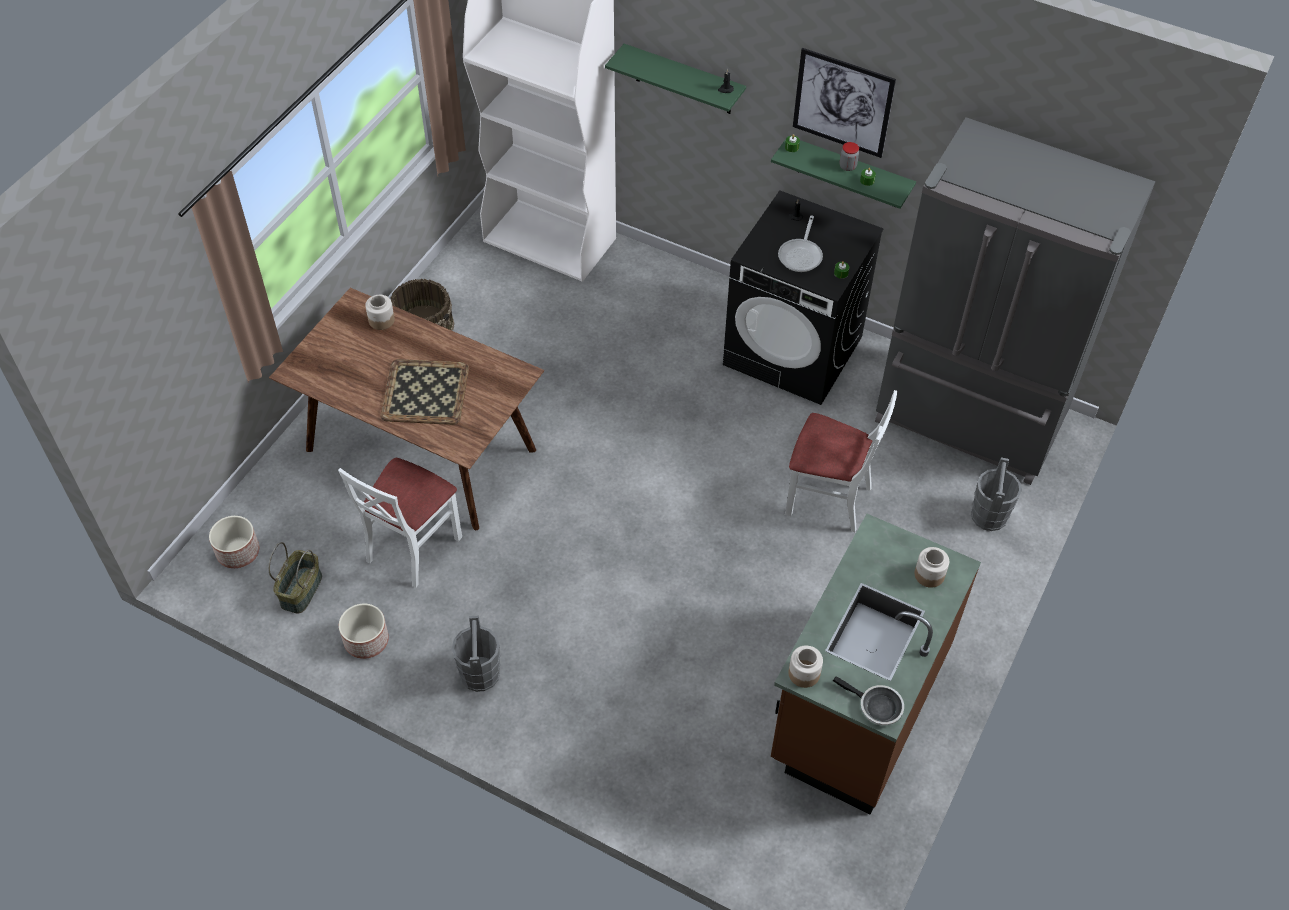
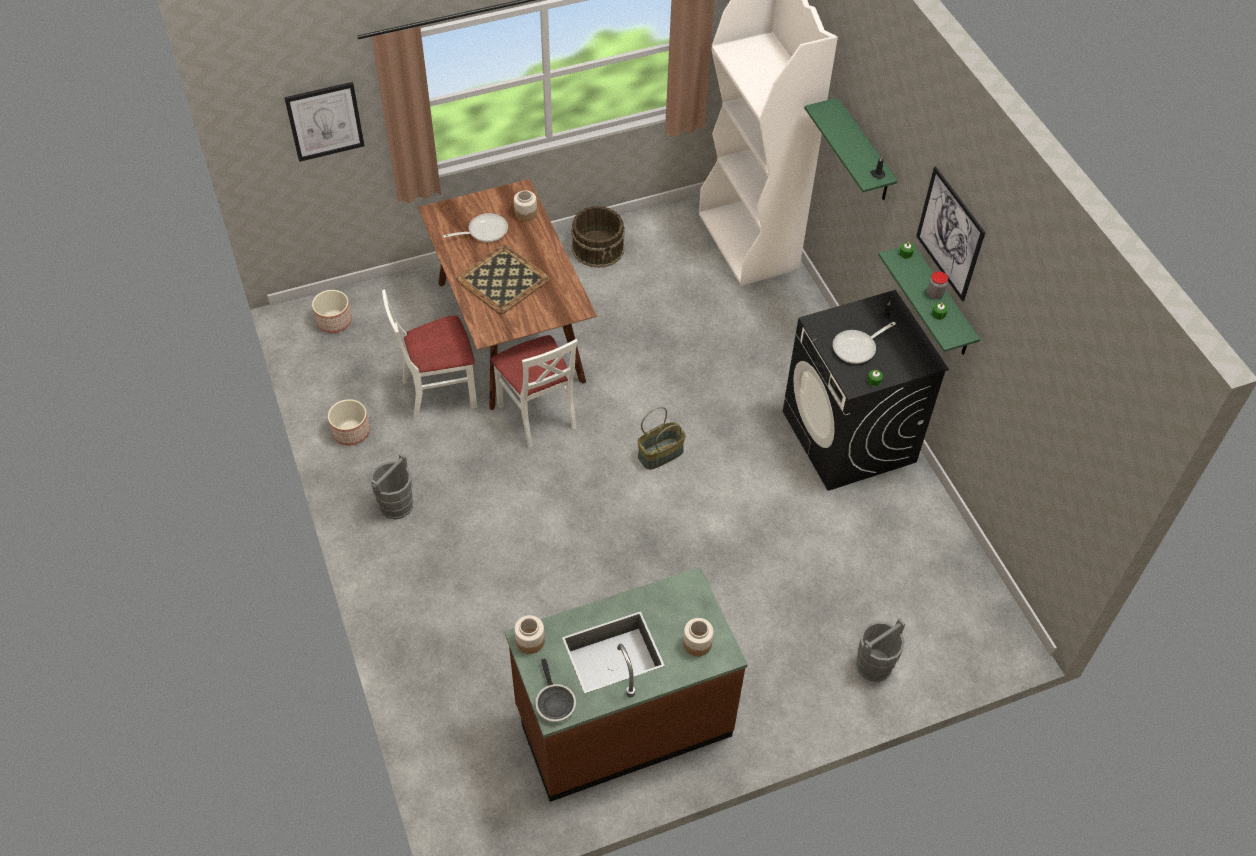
camera: 40 degrees right, 0 degrees up
basket [268,542,322,613] -> basket moved to [637,407,686,470]
white chair [785,390,897,532] -> white chair moved to [491,335,578,448]
grey fridge [875,117,1156,485] -> none
none -> picture [284,82,364,162]
none -> frying pan [443,213,508,242]

